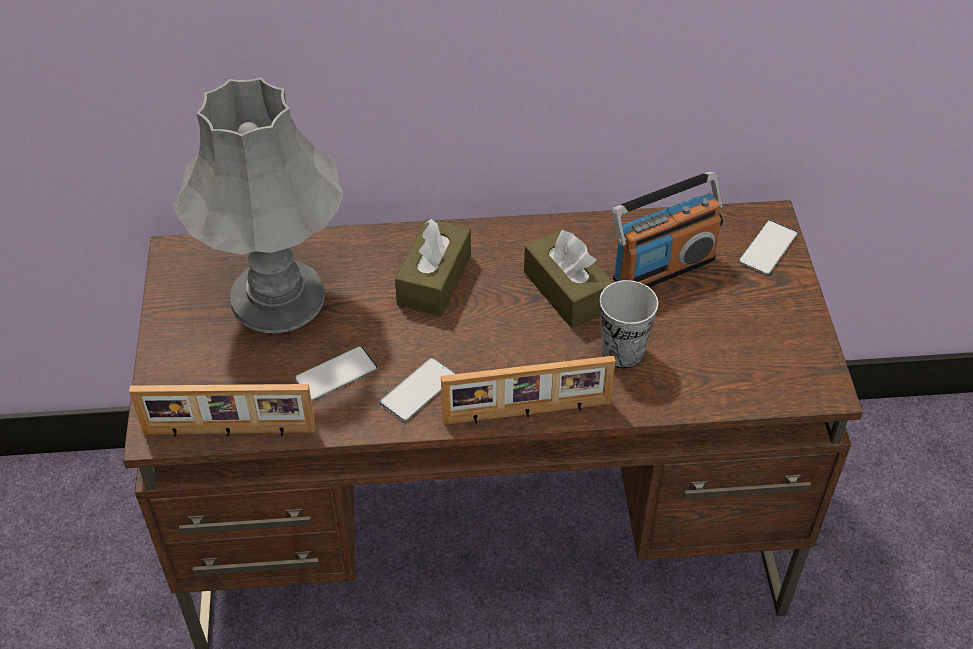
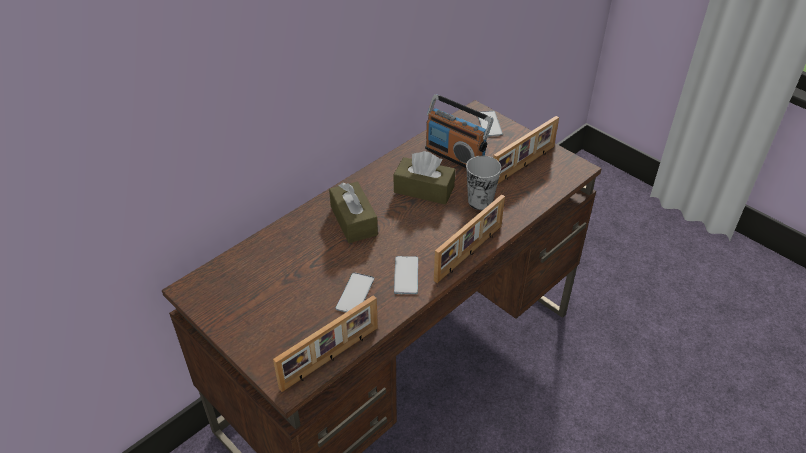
camera: 40 degrees left, 5 degrees down
grey table lamp [172,77,343,333] -> none
radio [612,171,723,287] -> radio turned 105 degrees clockwise [425,94,494,168]
none -> picture frame [493,116,559,183]

